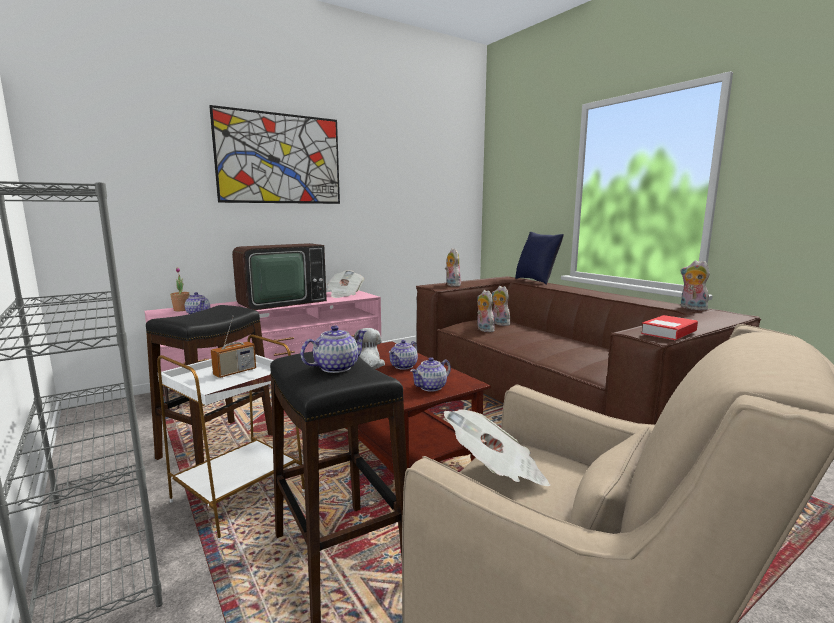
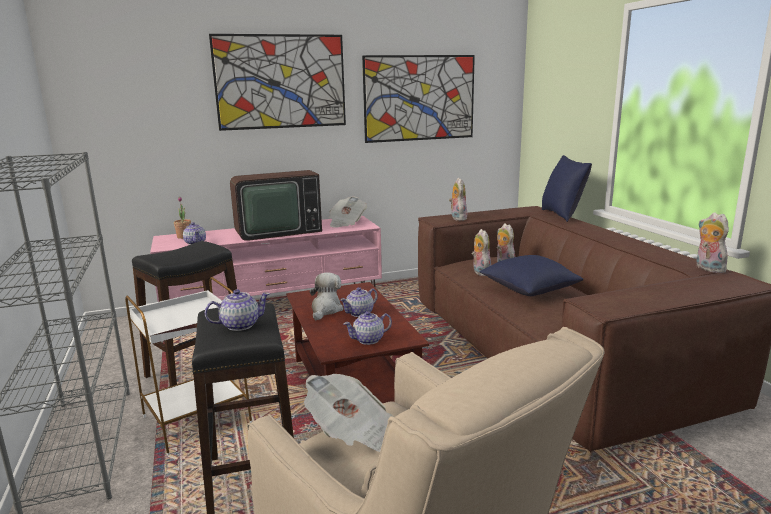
camera: 15 degrees right, 5 degrees up
radio [211,315,256,378] -> none
book [641,315,698,340] -> none
none -> picture [362,55,475,143]
none -> blue pillow [480,255,583,296]

